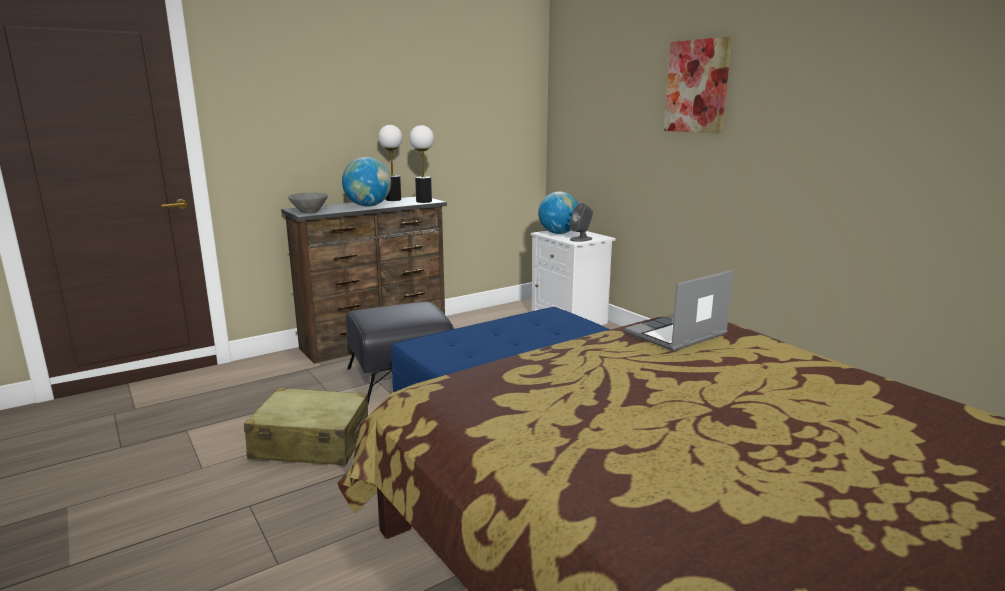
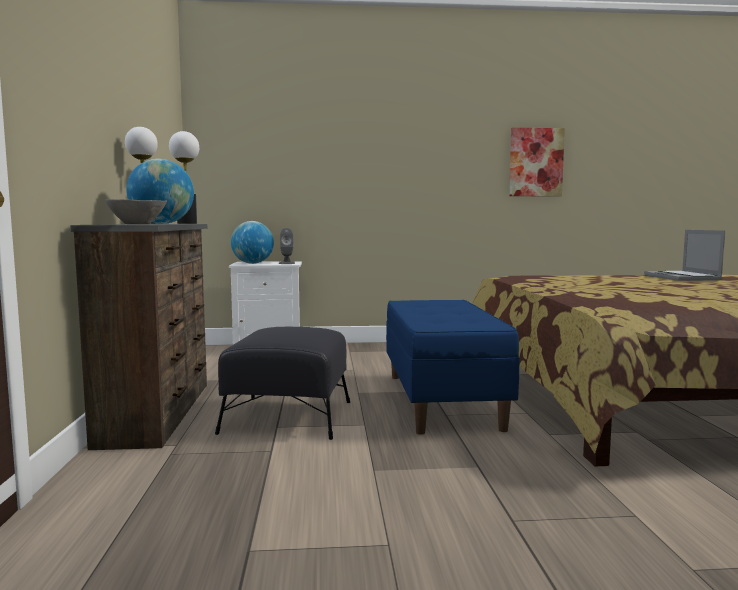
camera: 60 degrees left, 10 degrees down
beige suitcase [244,387,368,466] -> none
laptop [625,270,733,351] -> laptop moved to [644,230,725,281]
picture [664,37,732,133] -> picture moved to [509,128,565,196]

